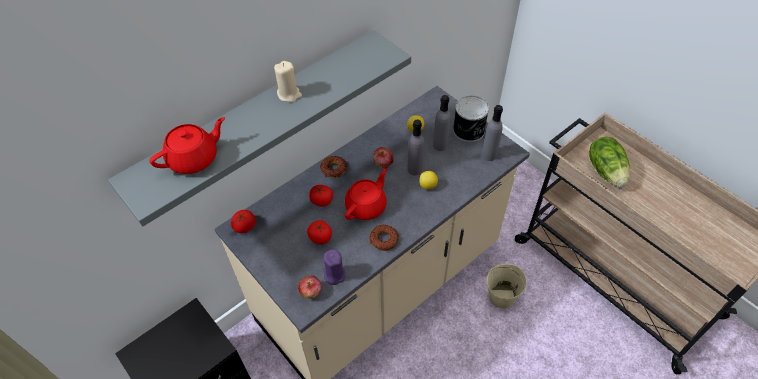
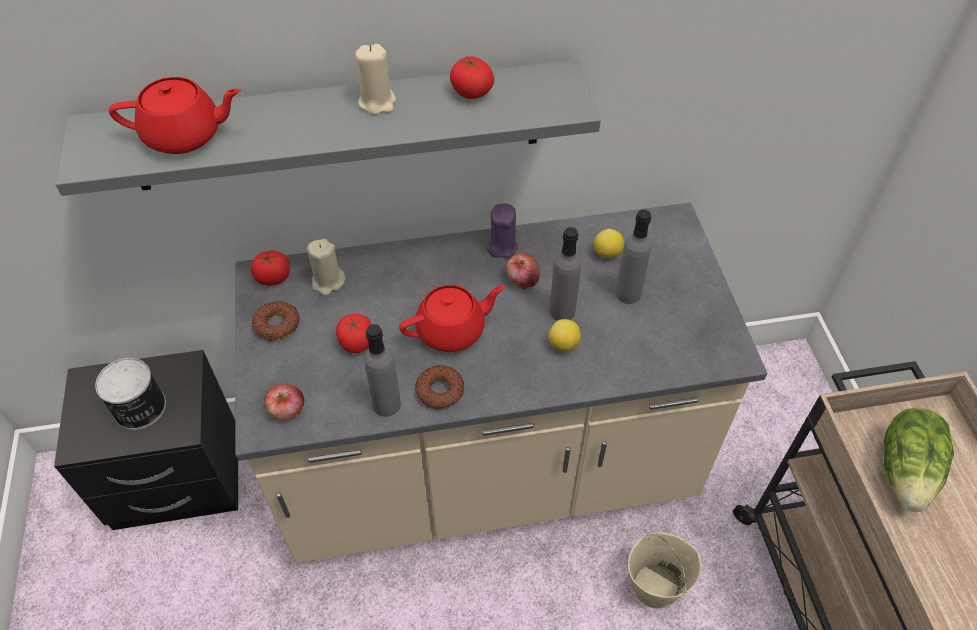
camera: 30 degrees right, 0 degrees up
tomato [309,185,333,207] -> tomato moved to [450,56,494,99]
donut [320,156,347,178] -> donut moved to [252,301,299,341]
purple candle [323,249,345,285] -> purple candle moved to [487,204,518,258]
can [453,96,489,142] -> can moved to [95,358,166,430]
grey bottle [482,105,503,161] -> grey bottle moved to [365,324,401,417]
none -> beige candle [307,239,345,296]

